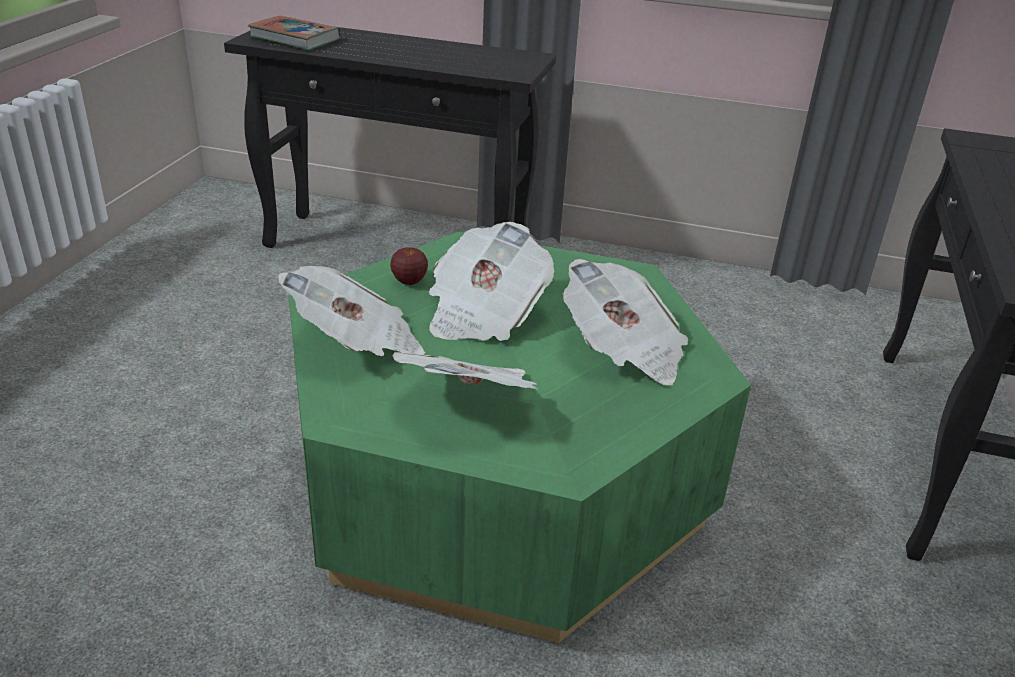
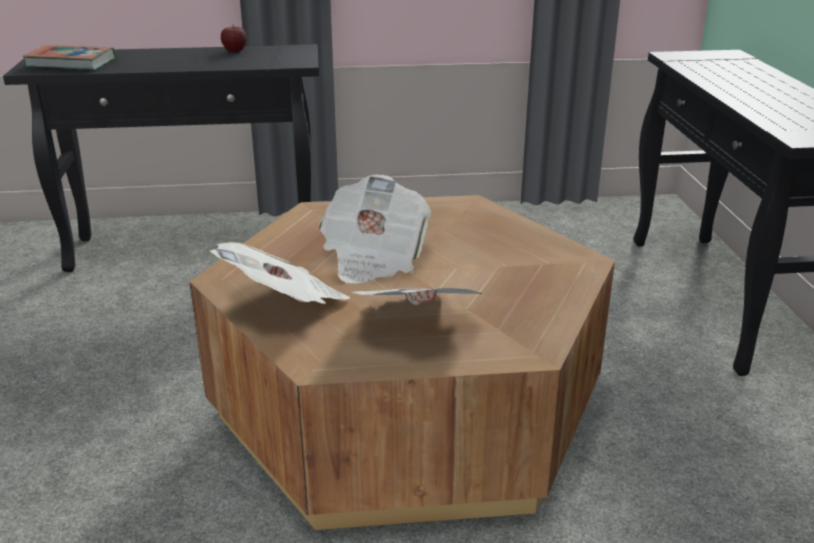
camera: 20 degrees left, 5 degrees down
green coffee table [289,232,751,643] -> brown coffee table [189,195,615,530]
apple [390,247,428,285] -> apple moved to [221,27,247,52]
newspaper [563,259,688,386] -> none

